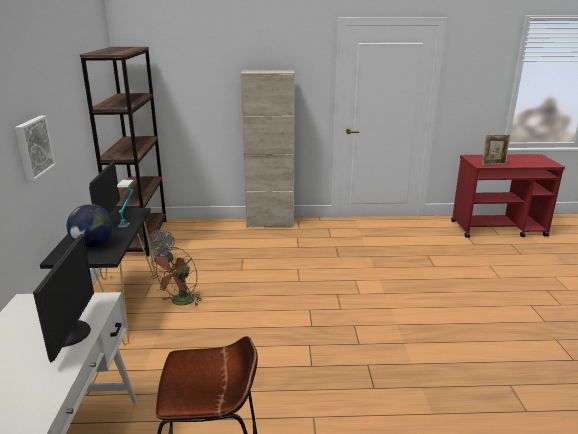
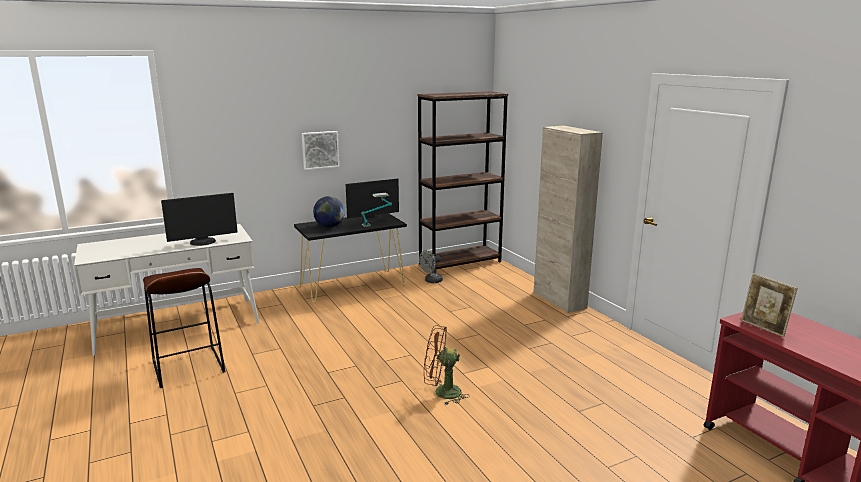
camera: 65 degrees right, 5 degrees down
brown fan [151,247,202,306] -> brown fan moved to [424,325,470,405]

